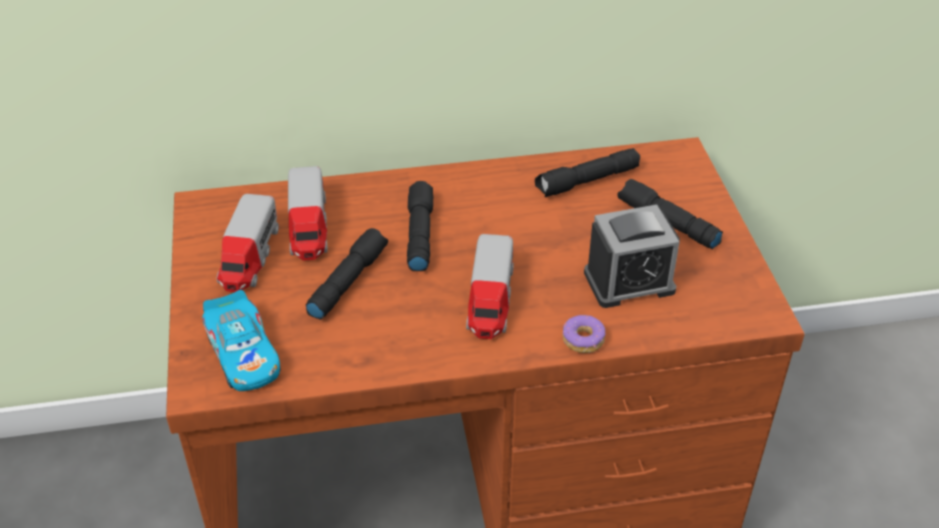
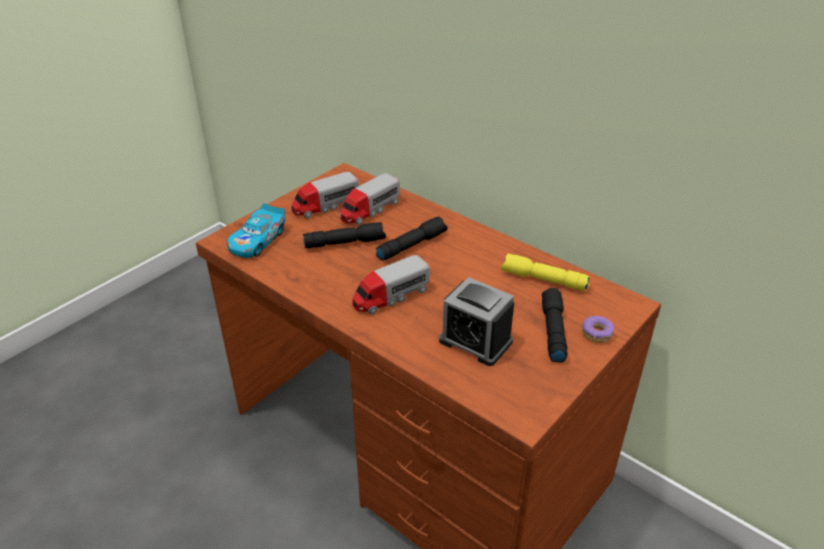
camera: 50 degrees right, 5 degrees down
black flashlight [535,148,640,197] -> yellow flashlight [501,254,590,291]
donut [562,315,606,353] -> donut moved to [582,316,615,343]

